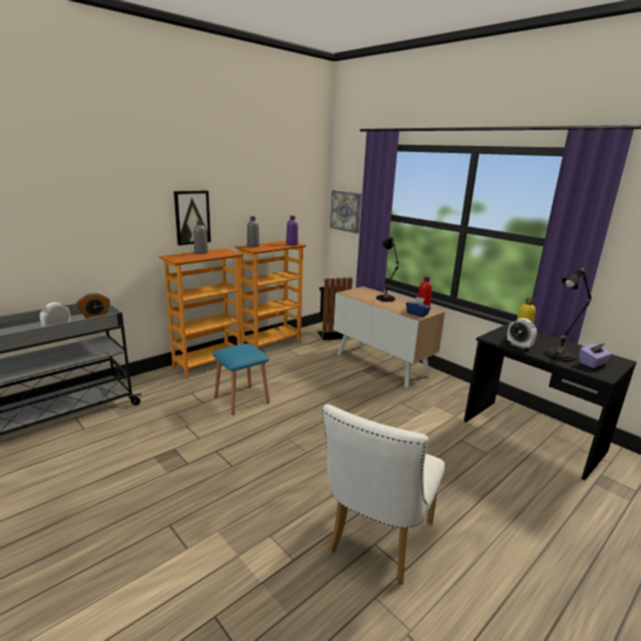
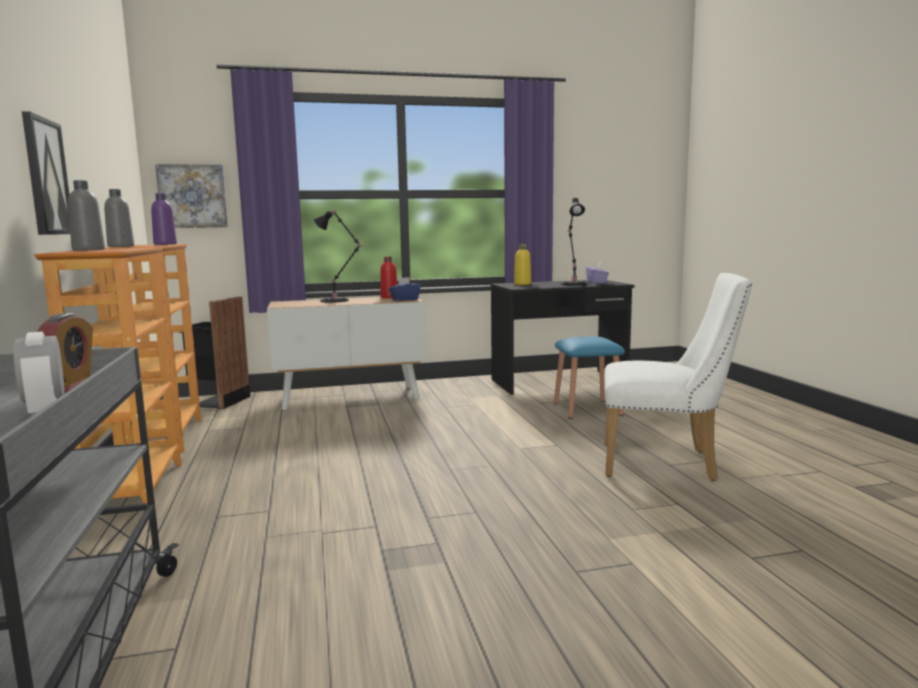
camera: 60 degrees left, 10 degrees down
blue stool [213,344,270,415] -> blue stool moved to [554,337,625,419]
white chair [322,404,445,585] -> white chair turned 45 degrees counterclockwise [604,273,752,481]
alarm clock [507,318,537,349] -> none

